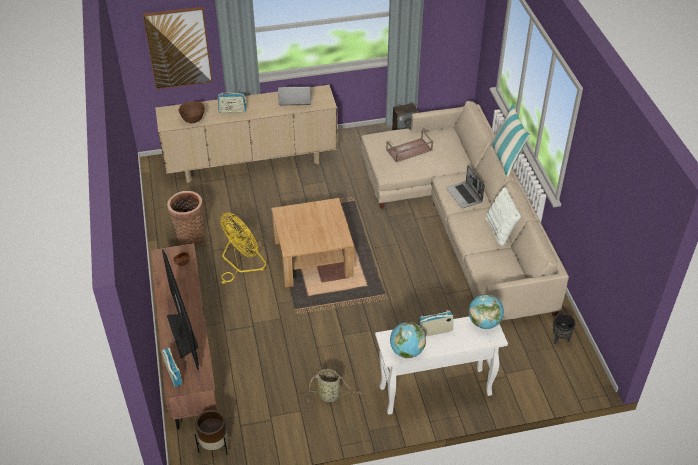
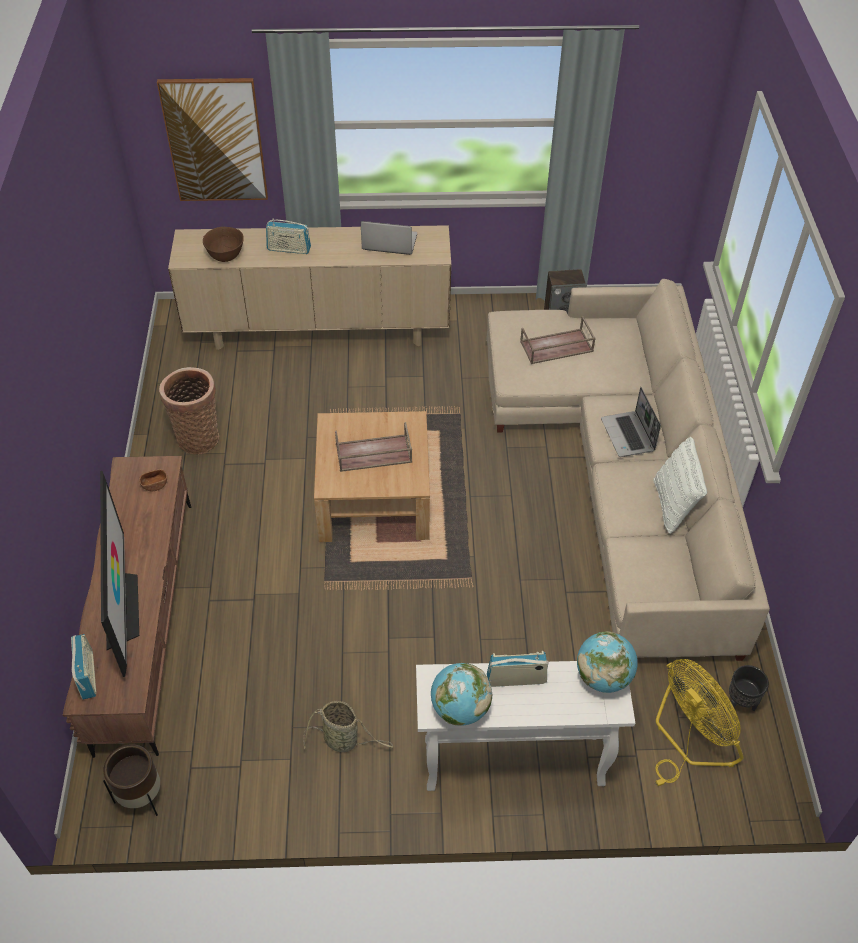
camera: 10 degrees right, 5 degrees up
yellow fan [220,213,266,284] -> yellow fan moved to [655,659,744,786]
pillow [491,104,531,177] -> none
none -> brown tray [335,422,412,472]

